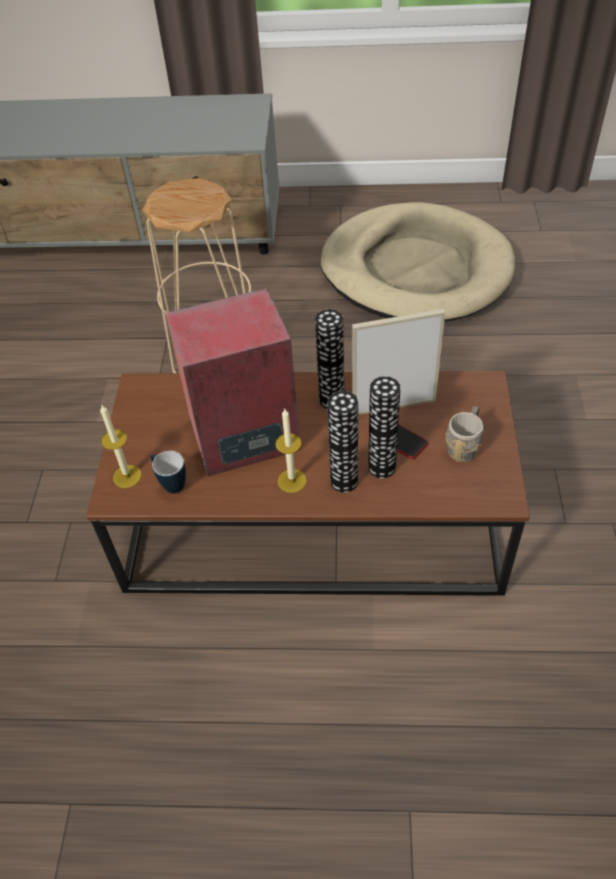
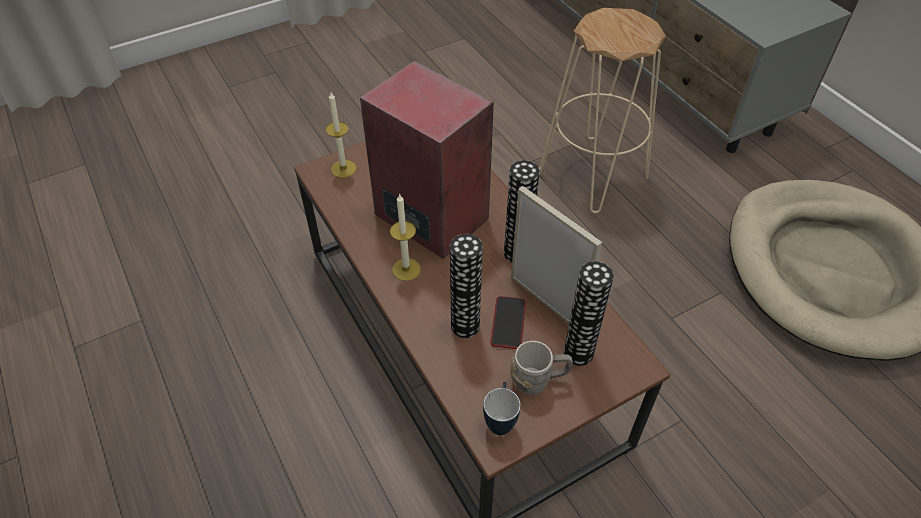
camera: 55 degrees right, 0 degrees up
mug [151,451,186,494] -> mug moved to [483,382,520,435]
vase [327,391,358,493] -> vase moved to [564,261,614,366]

